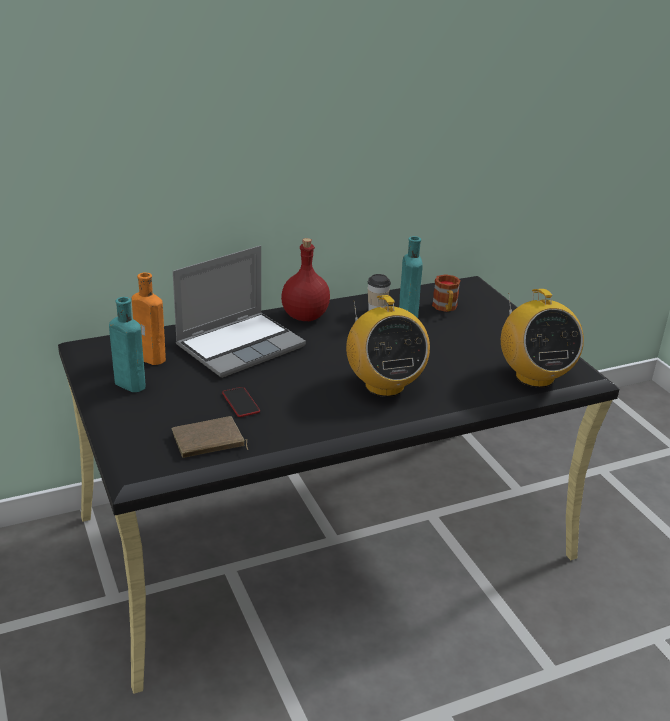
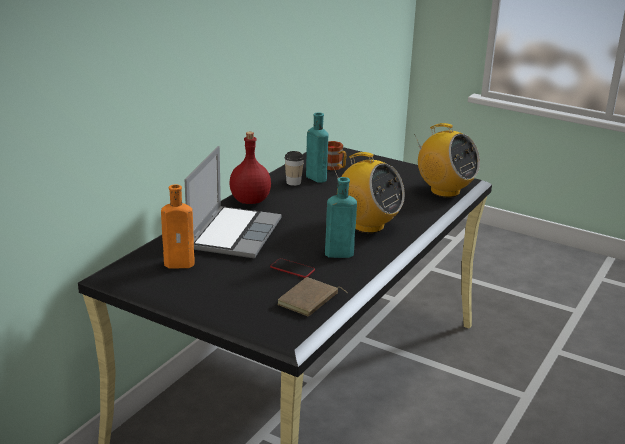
camera: 35 degrees left, 5 degrees down
turquoise bottle [109,297,146,392] -> turquoise bottle moved to [325,177,357,258]

